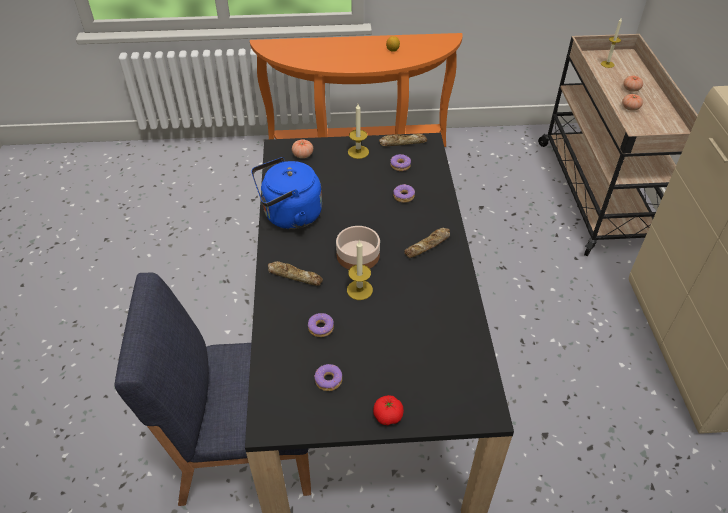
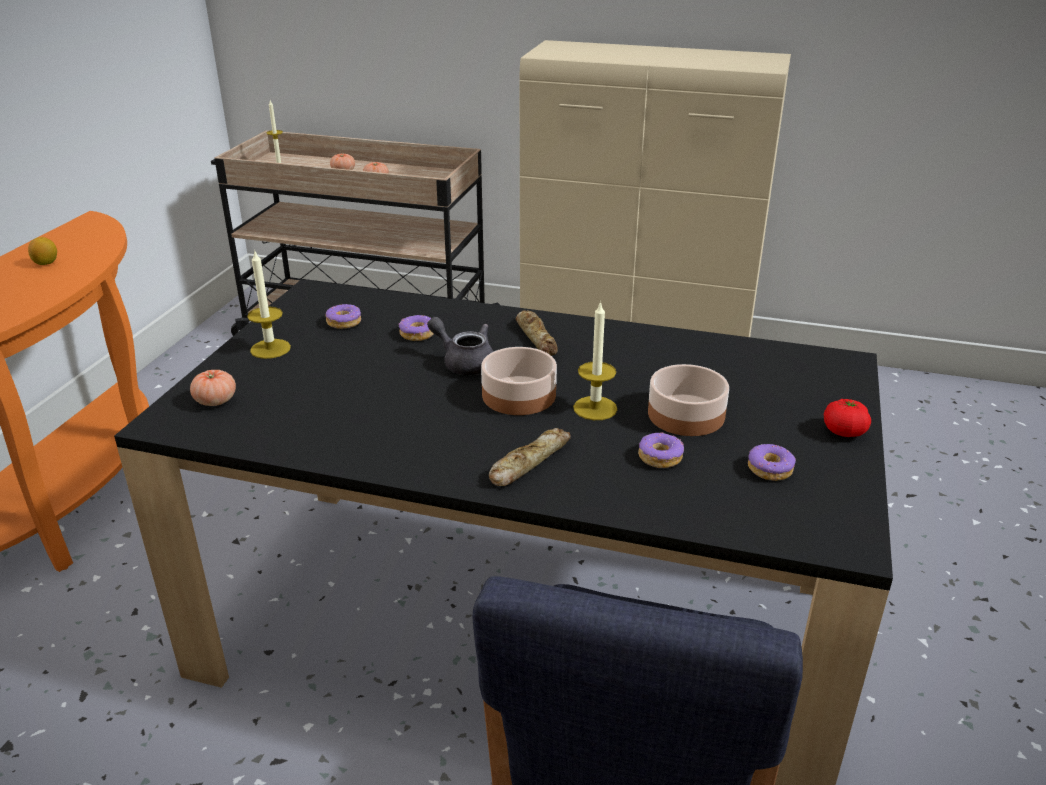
camera: 70 degrees left, 15 degrees down
blue kettle [251,157,322,229] -> none
bread [379,134,427,146] -> none
none -> grey teapot [427,317,494,375]
none -> bowl [648,364,729,436]

